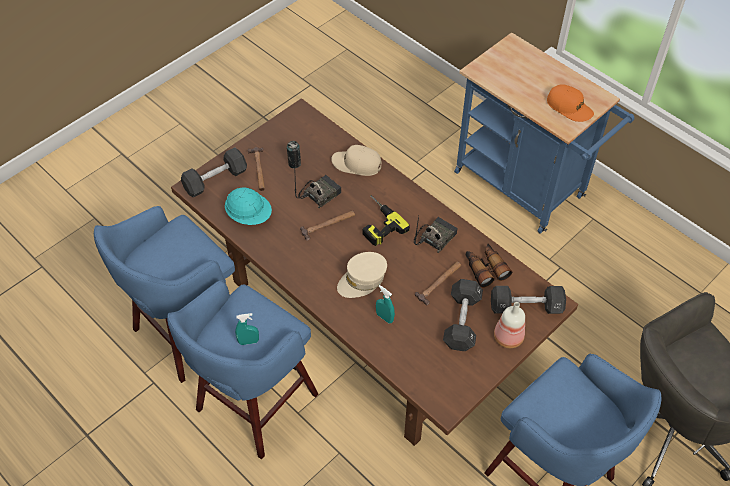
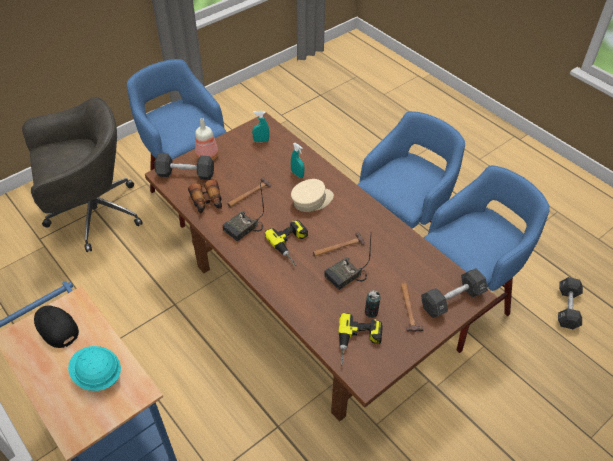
camera: 175 degrees left, 5 degrees down
turquoise hard hat [225,187,272,225] -> turquoise hard hat moved to [68,346,121,391]
turquoise spray bottle [235,313,259,345] -> turquoise spray bottle moved to [252,111,269,142]
beige cap [331,145,382,176] -> none
black dumbbell [443,279,483,351] -> black dumbbell moved to [558,277,583,329]
orange cap [547,84,594,122] -> black cap [34,305,79,348]
none -> power drill [338,313,383,366]

